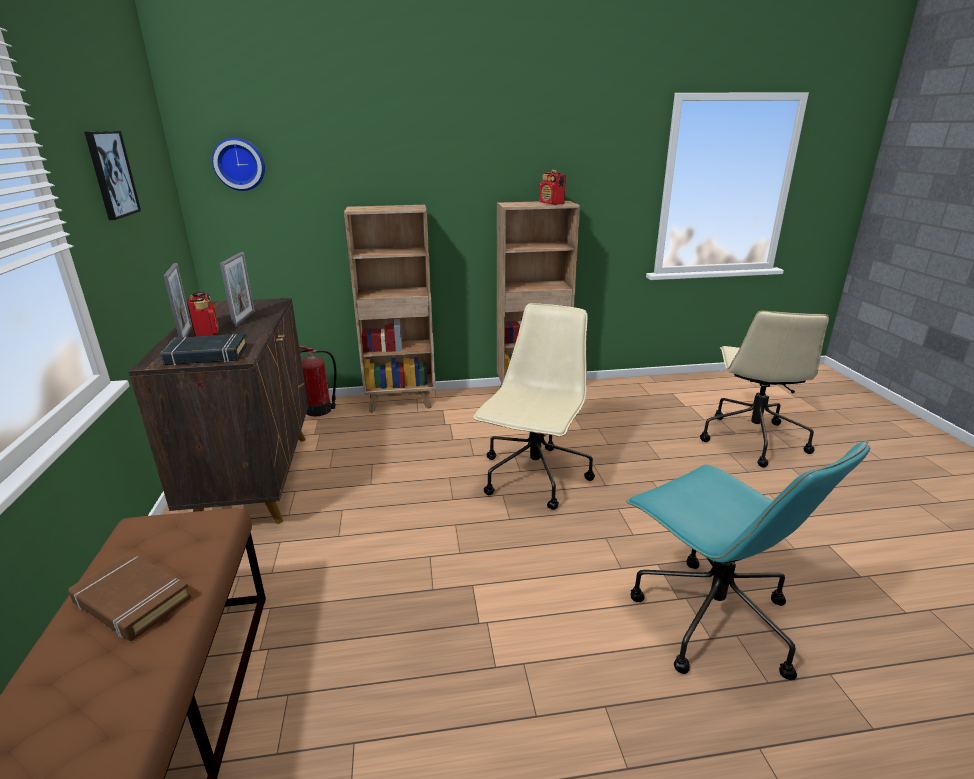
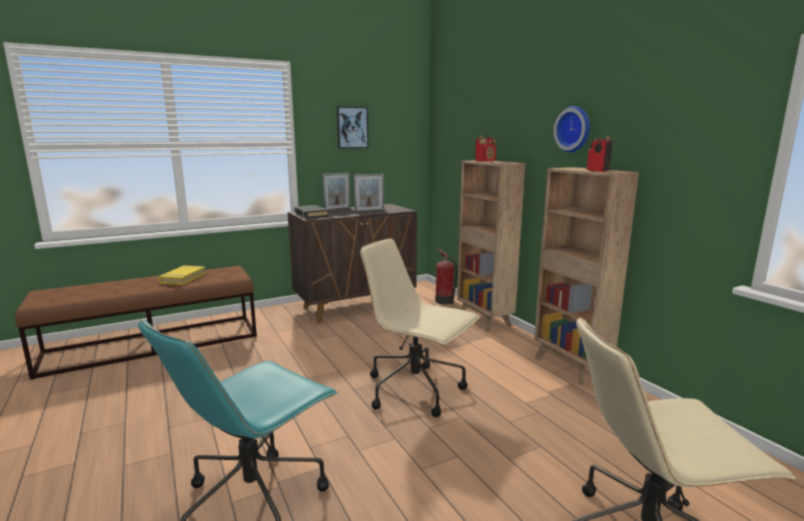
camera: 70 degrees right, 10 degrees down
brown book [68,551,191,641] -> yellow book [158,266,206,285]
radio [187,292,219,337] -> radio moved to [475,136,496,162]
wall clock [212,138,265,191] -> wall clock moved to [554,106,590,152]
beige office chair [474,303,595,510] -> beige office chair turned 150 degrees counterclockwise [360,238,479,417]

